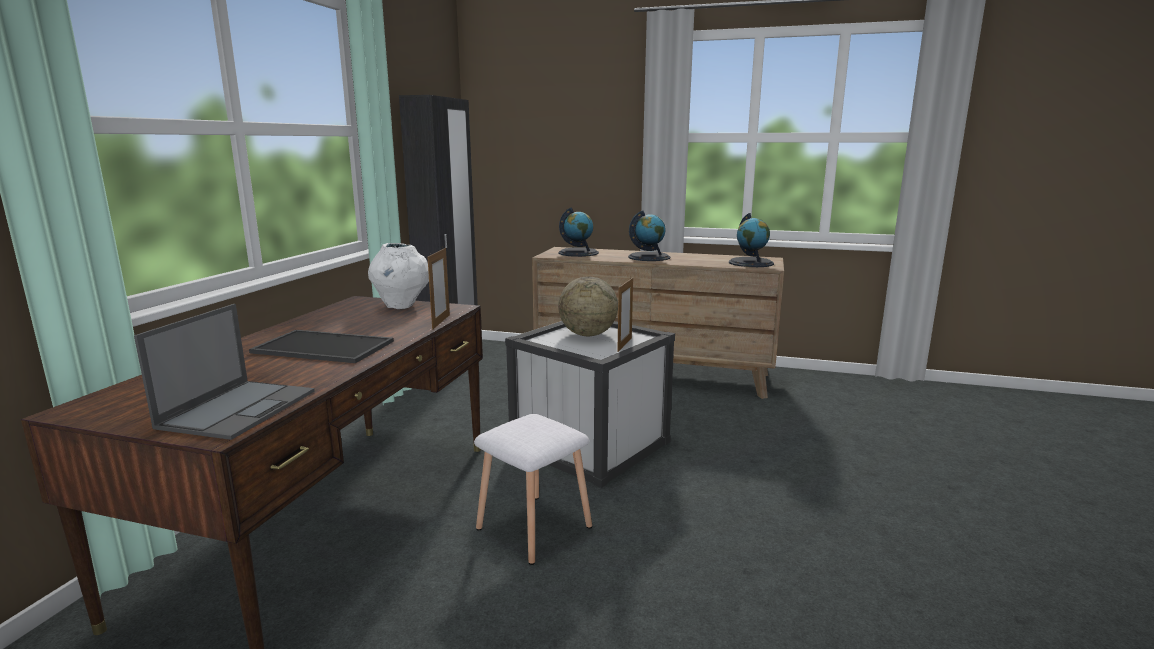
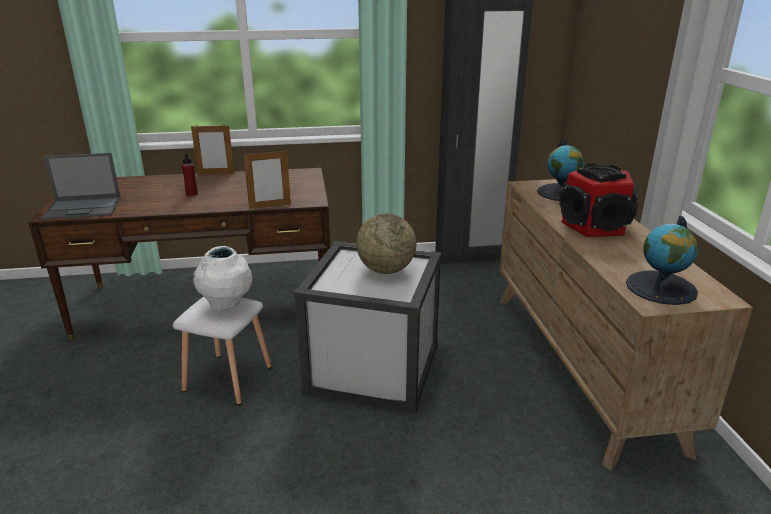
camera: 65 degrees right, 10 degrees up
tray [249,330,394,363] -> red bottle [182,152,198,196]
white vase [368,243,429,309] -> white vase moved to [193,246,252,310]
picture frame [617,278,633,352] -> picture frame moved to [191,124,234,174]
globe [628,210,671,261] -> speaker [559,163,638,237]

